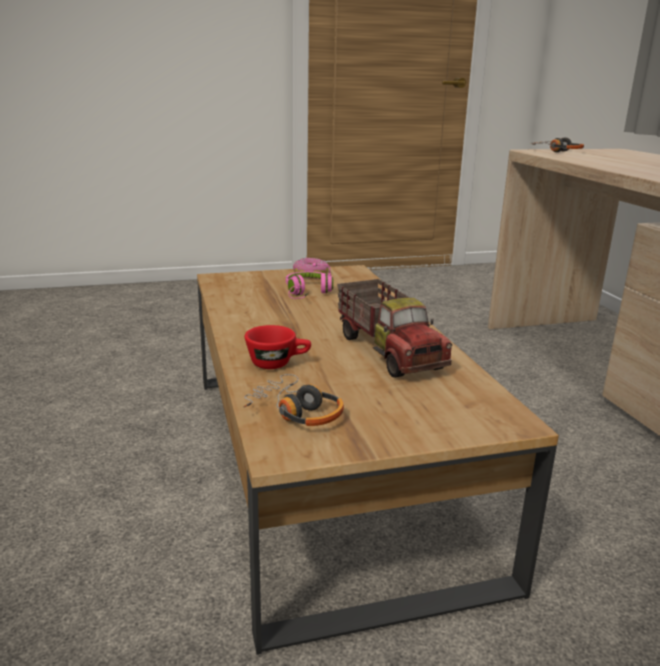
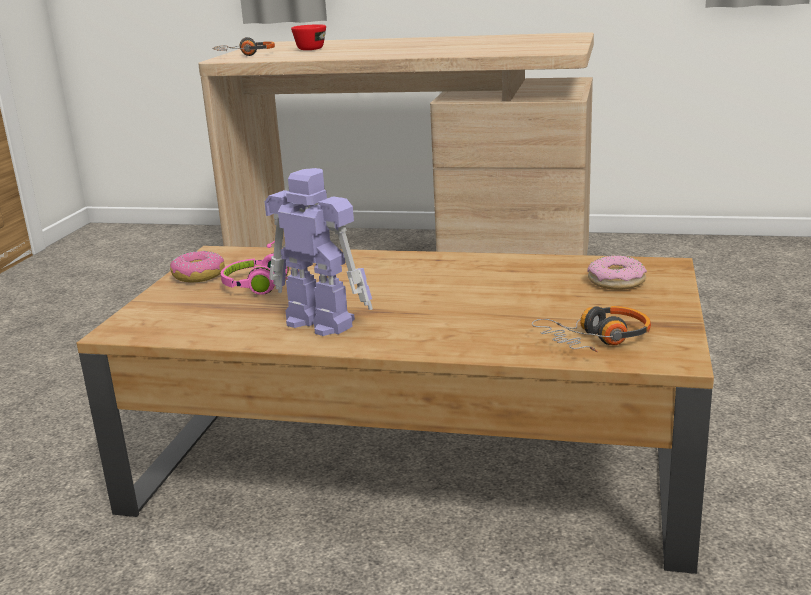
camera: 60 degrees left, 0 degrees up
red cup [245,325,311,369] -> red cup moved to [291,24,326,50]
toy truck [337,279,452,378] -> none
none -> toy robot [265,168,373,336]
none -> donut [587,255,647,290]

